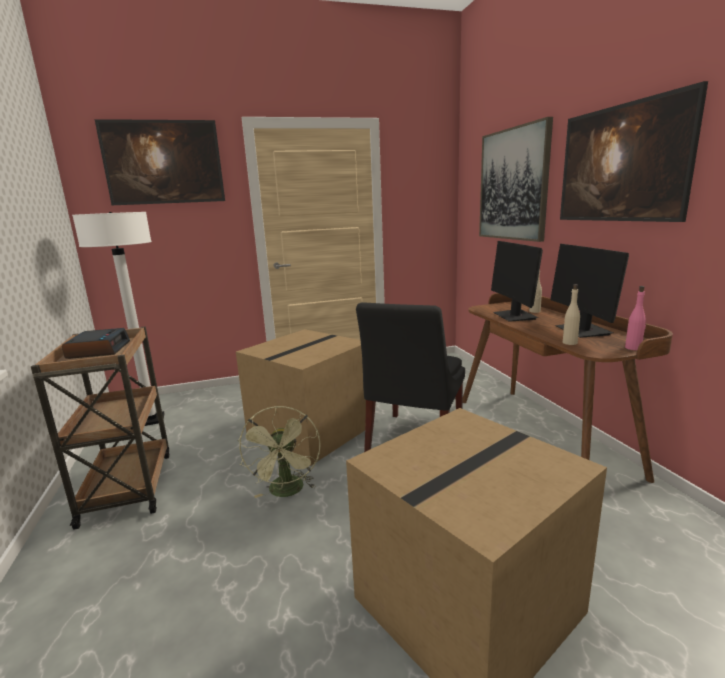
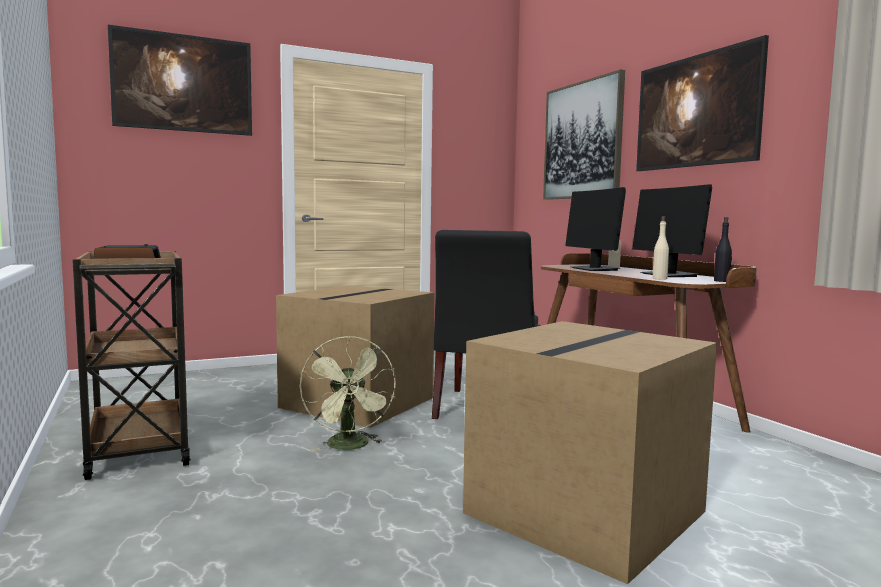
camera: 10 degrees left, 10 degrees down
white floor lamp [72,212,165,426] -> none
pink bottle [625,286,646,350] -> black bottle [714,217,732,282]

